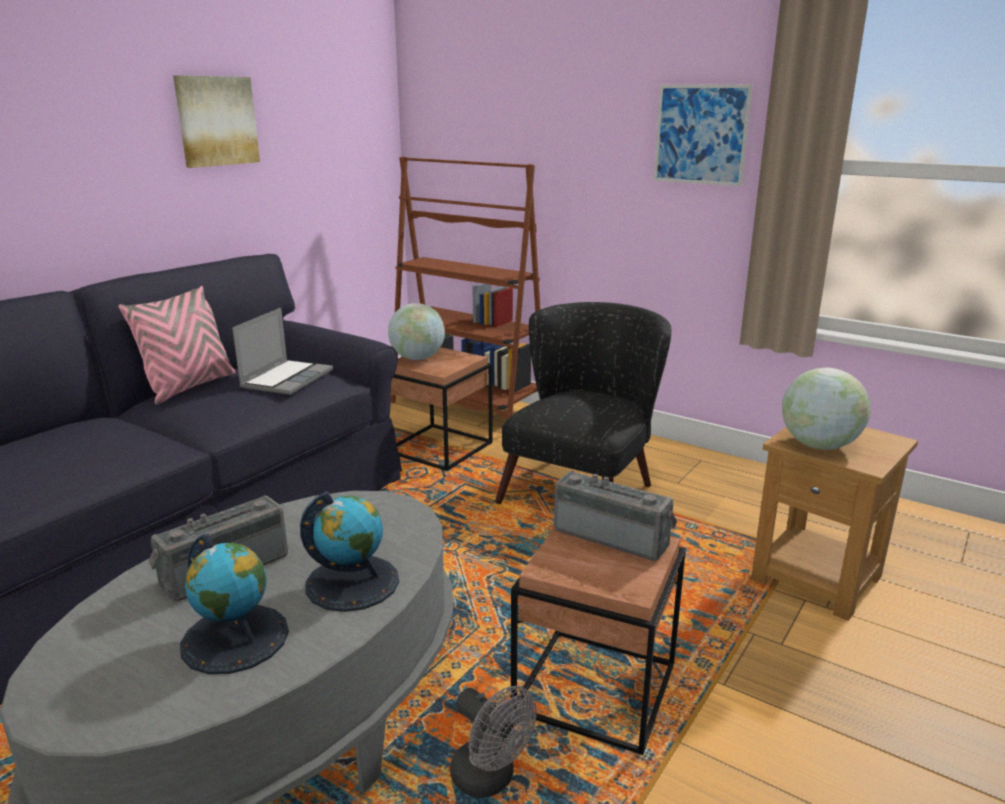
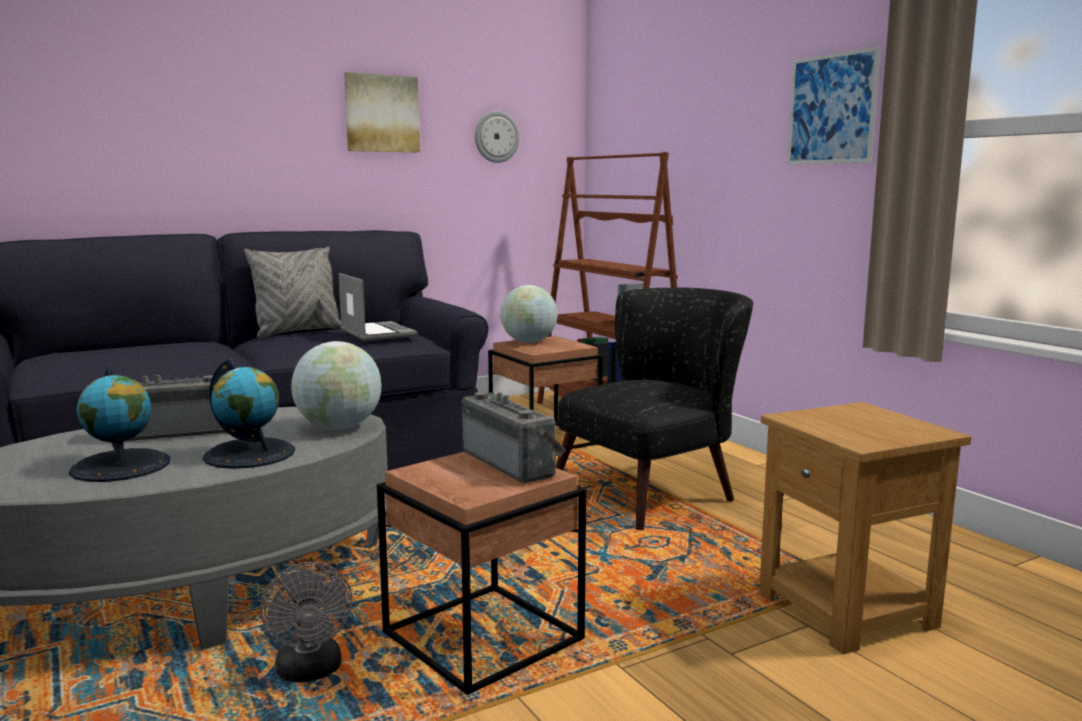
camera: 25 degrees right, 10 degrees down
pink pillow [119,286,235,405] -> grey pillow [244,247,341,338]
laptop [232,308,333,395] -> laptop turned 75 degrees counterclockwise [339,273,417,341]
globe [782,368,871,450] -> globe moved to [291,341,381,430]
none -> wall clock [475,111,520,163]

